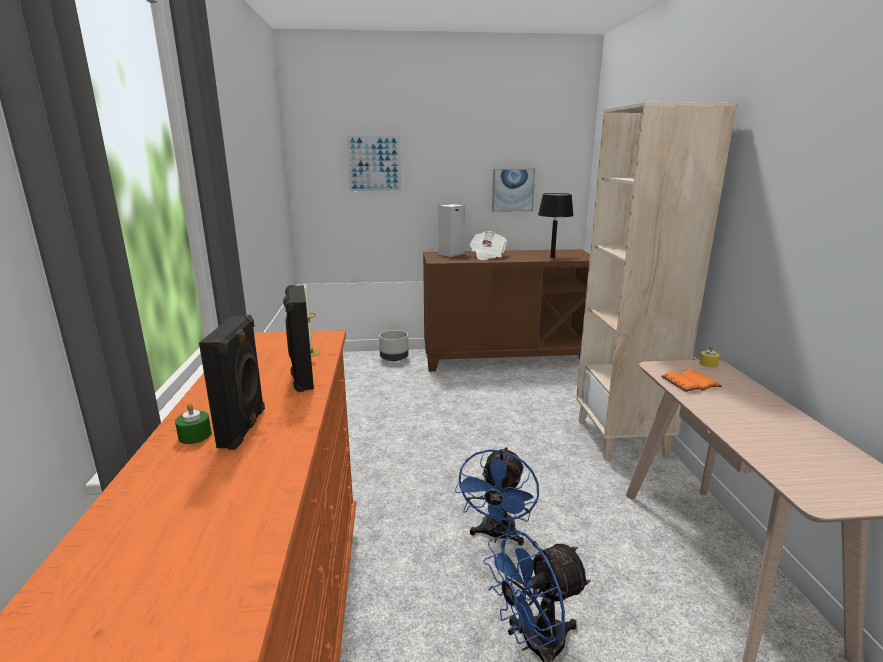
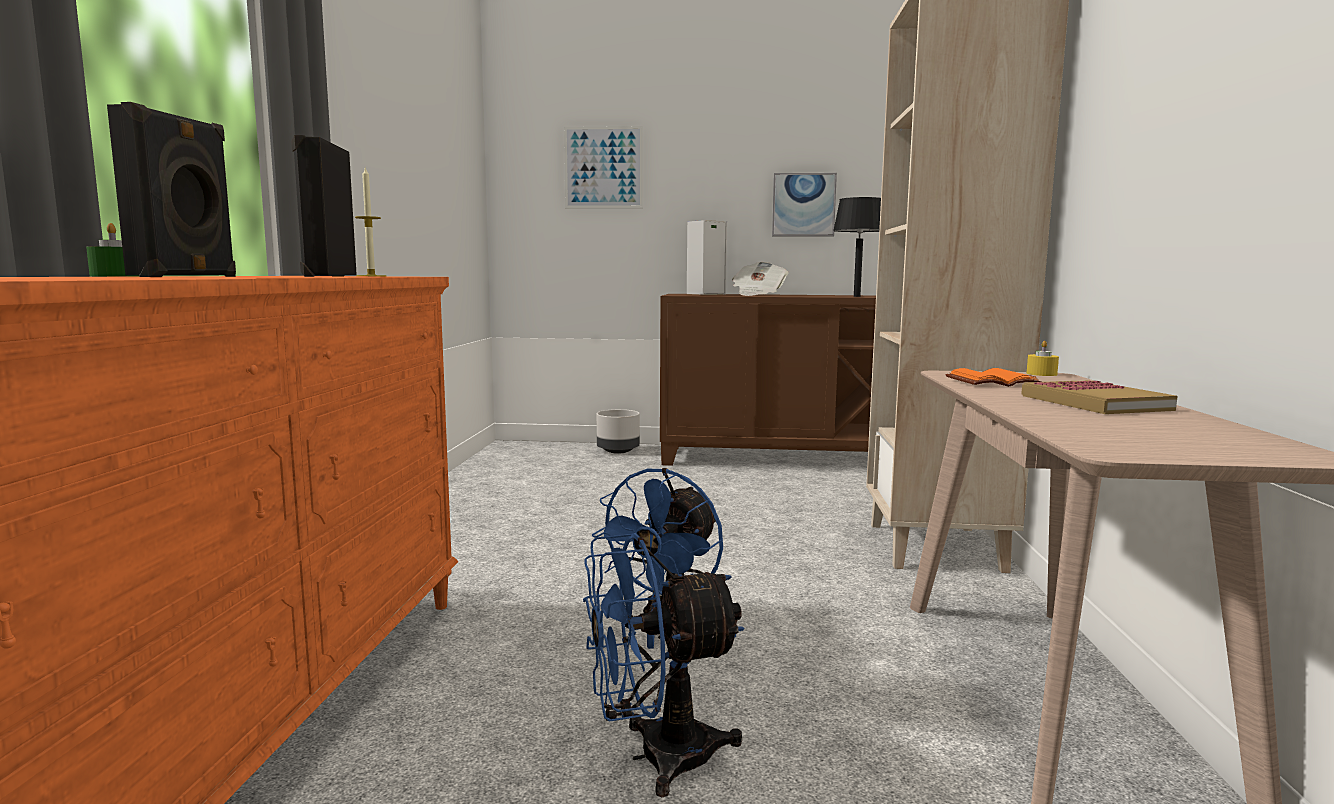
camera: 10 degrees right, 10 degrees down
none -> book [1021,380,1178,414]

